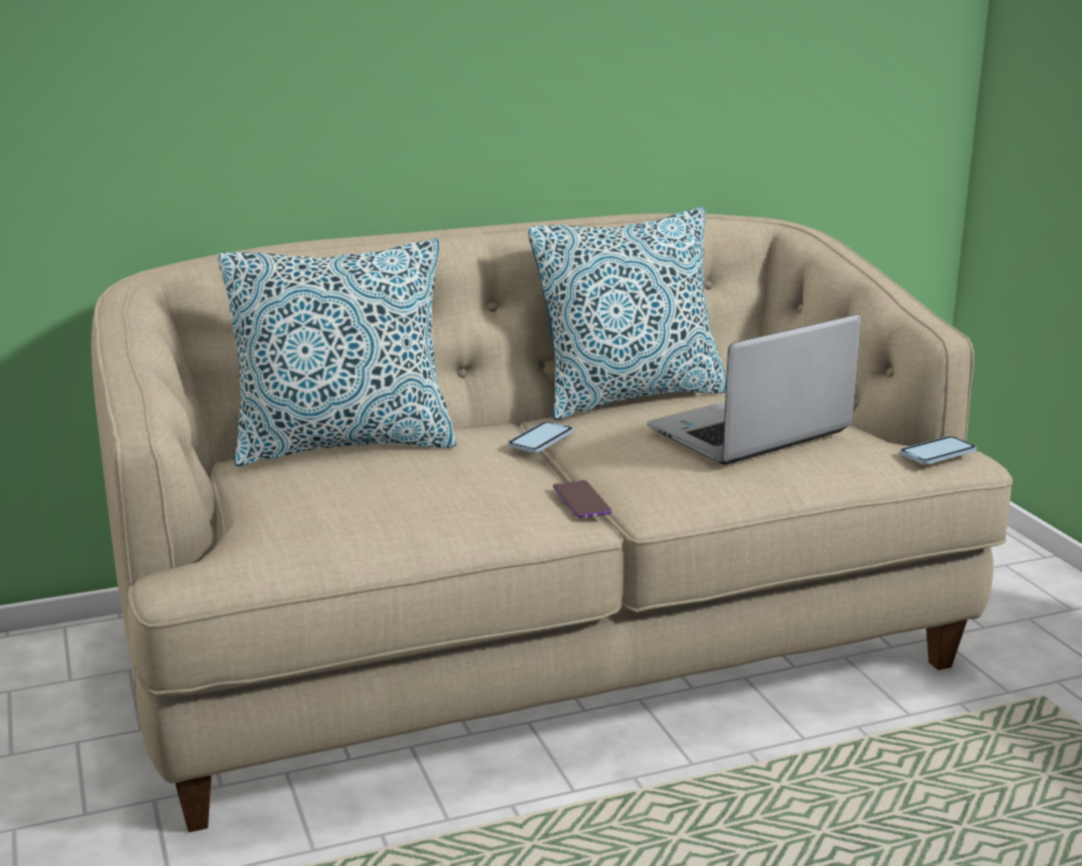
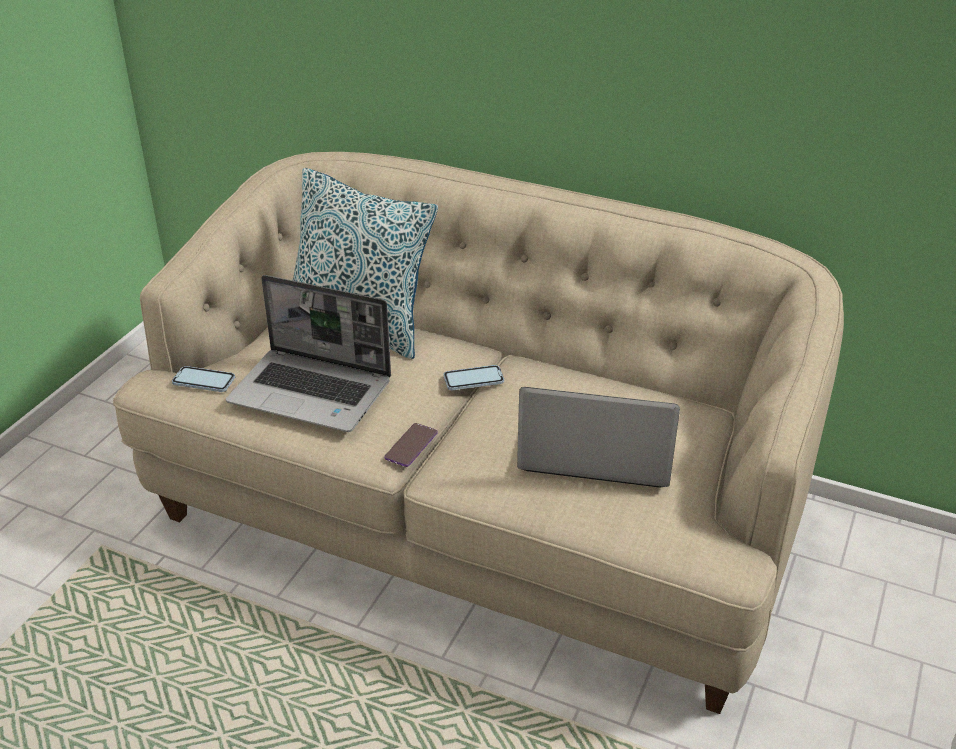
camera: 45 degrees right, 15 degrees up
pillow [528,207,727,420] -> none
phone [900,436,977,464] -> phone moved to [172,366,235,392]
none -> laptop [226,275,391,432]

